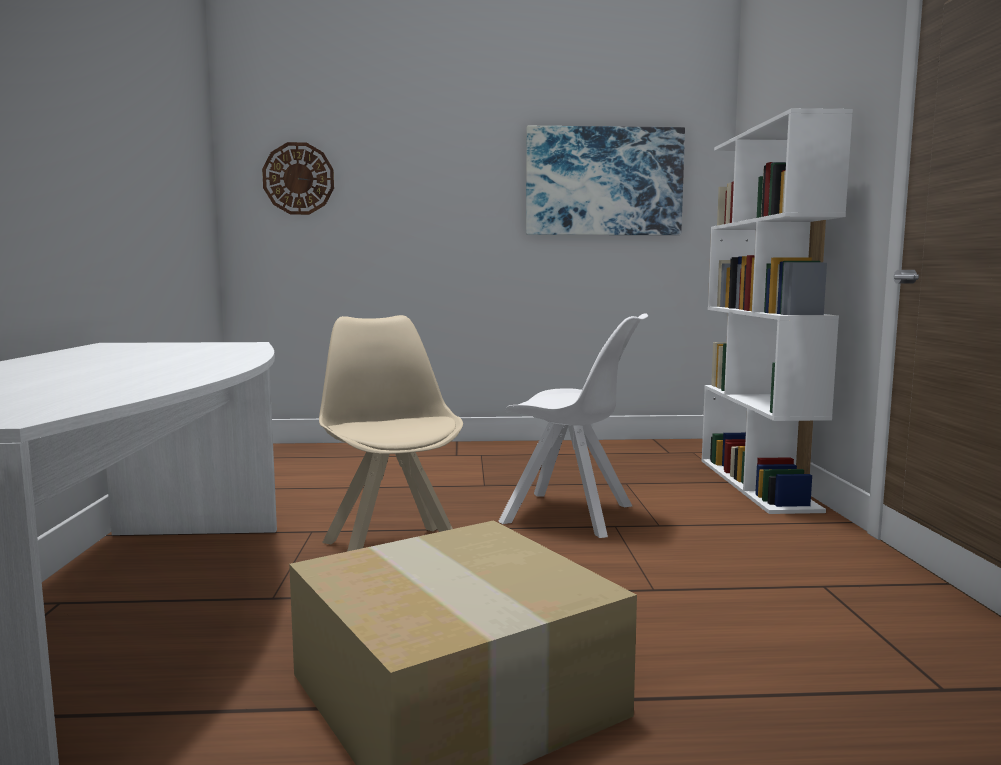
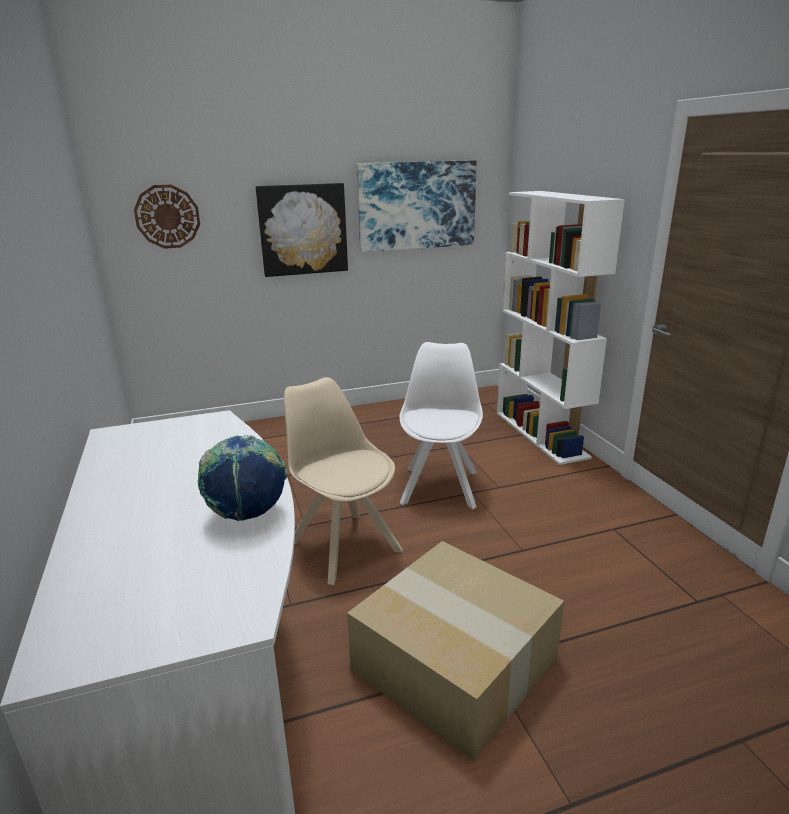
camera: 15 degrees left, 15 degrees up
white chair [498,313,648,538] -> white chair turned 90 degrees counterclockwise [399,342,483,509]
none -> globe [198,435,288,521]
none -> picture [255,183,348,277]

